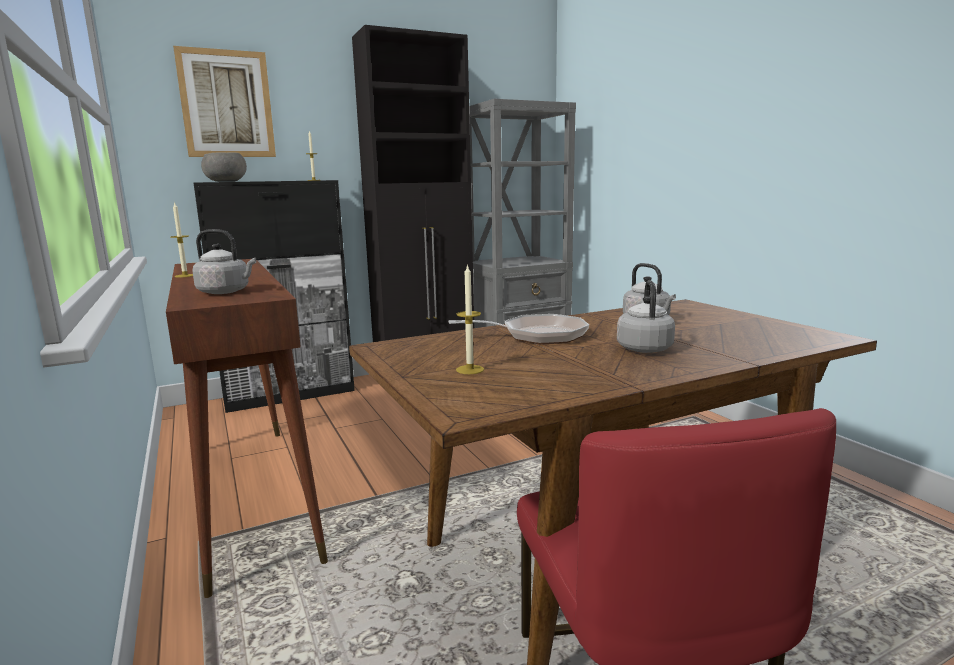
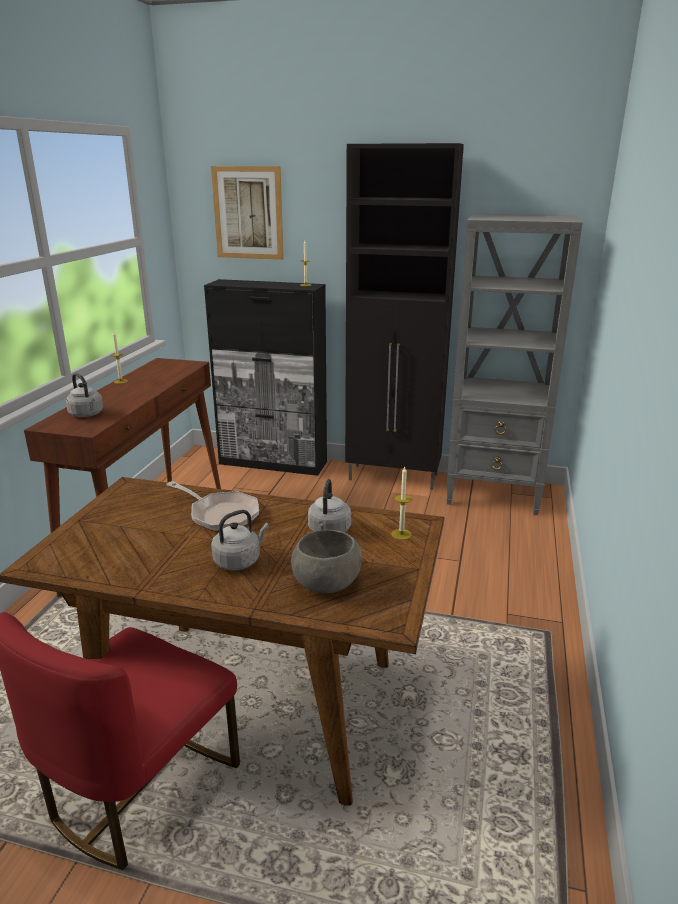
camera: 40 degrees right, 10 degrees up
grey bowl [201,152,247,182] -> grey bowl moved to [291,530,362,593]
candle [456,264,484,374] -> candle moved to [392,467,412,540]

